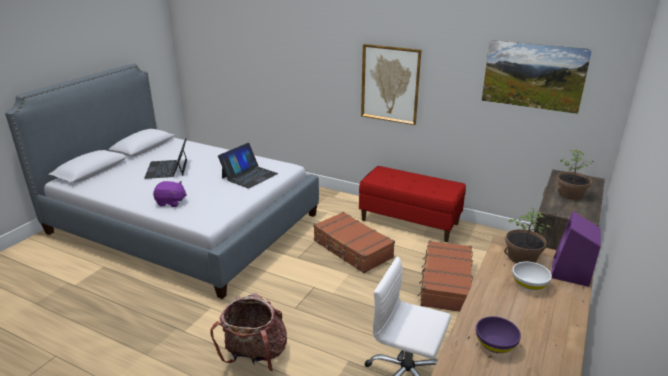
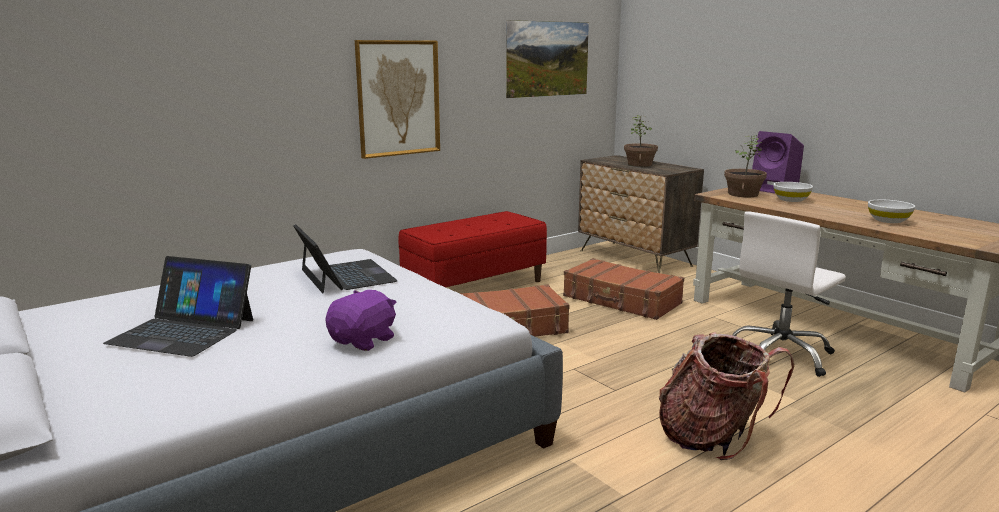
camera: 65 degrees left, 10 degrees down
purple bowl [476,316,521,353] -> white bowl [868,199,915,223]

